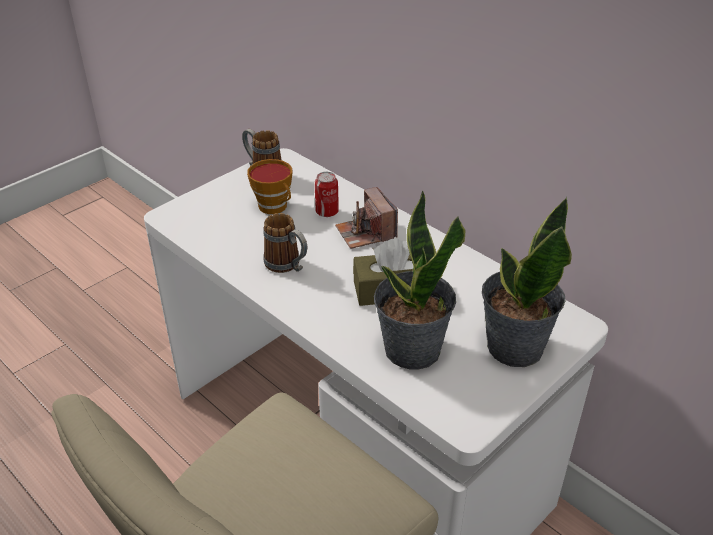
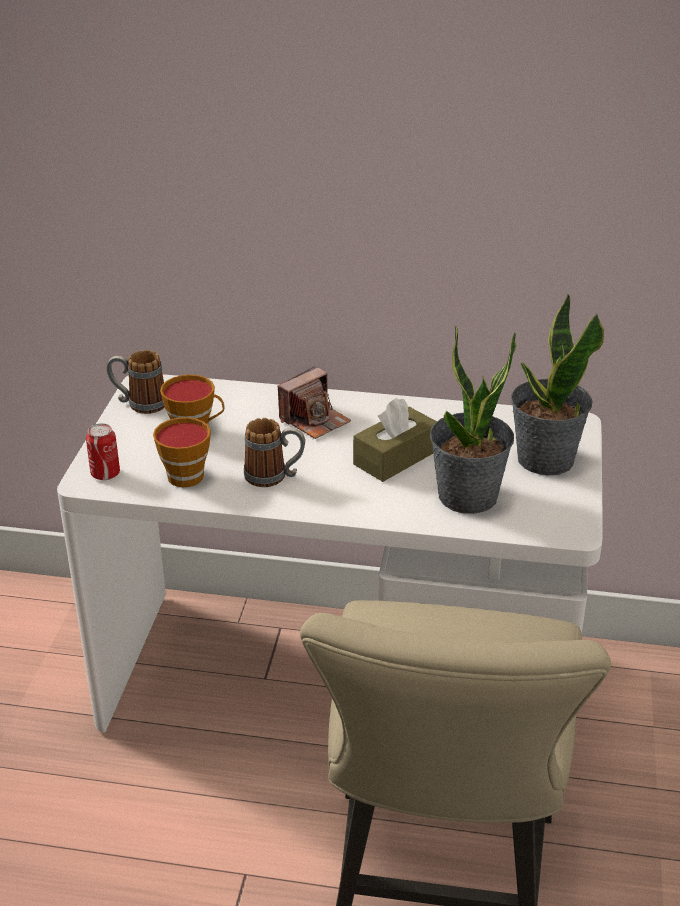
camera: 35 degrees left, 5 degrees down
can [315,172,339,217] -> can moved to [86,423,120,480]
camera [335,187,398,249] -> camera turned 75 degrees counterclockwise [278,366,351,439]
none -> cup [153,417,211,487]

